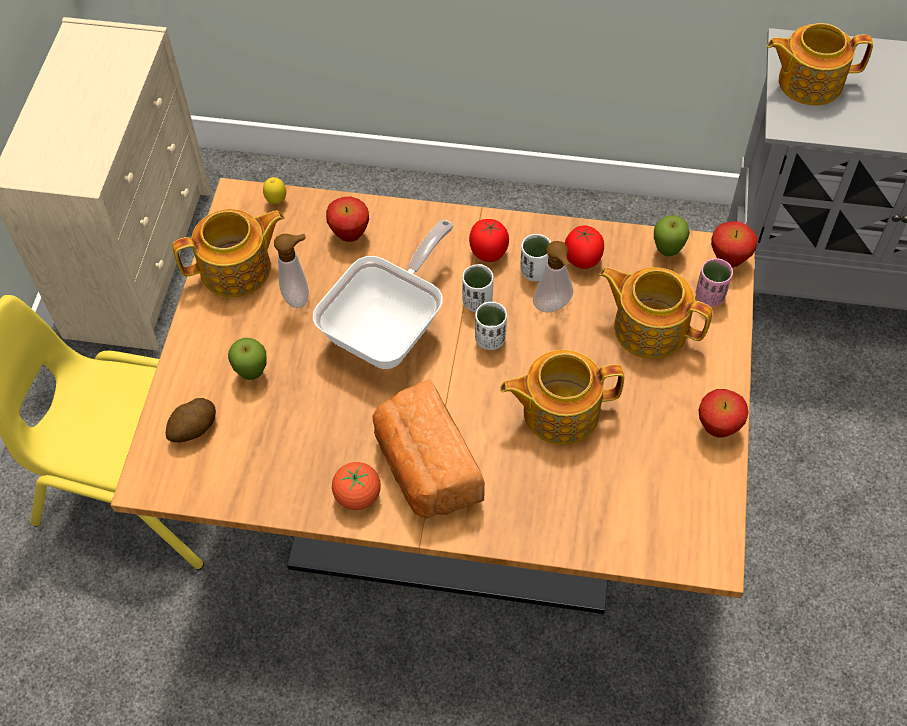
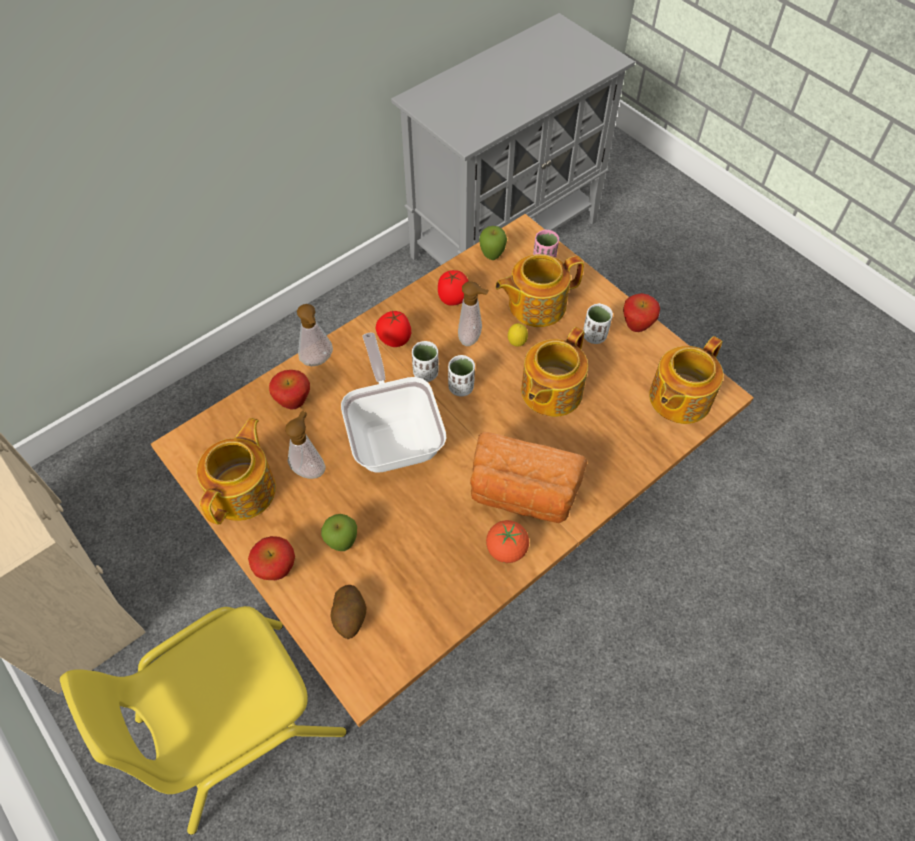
camera: 50 degrees left, 0 degrees up
lemon [263,177,286,204] -> lemon moved to [508,323,528,347]
white cup [520,234,551,281] -> white cup moved to [583,303,613,344]
apple [711,221,758,267] -> apple moved to [248,536,295,580]
teapot [767,23,873,106] -> teapot moved to [649,336,723,424]
none -> soap dispenser [297,304,333,366]

